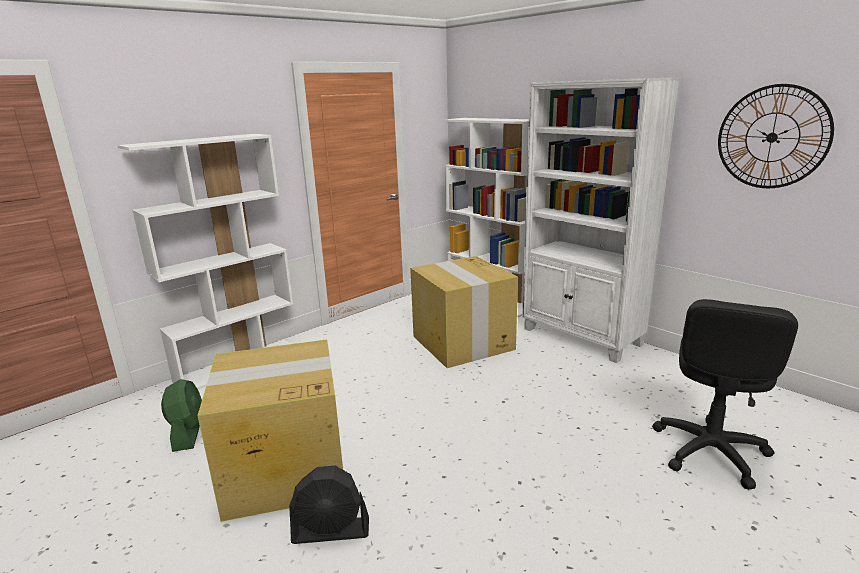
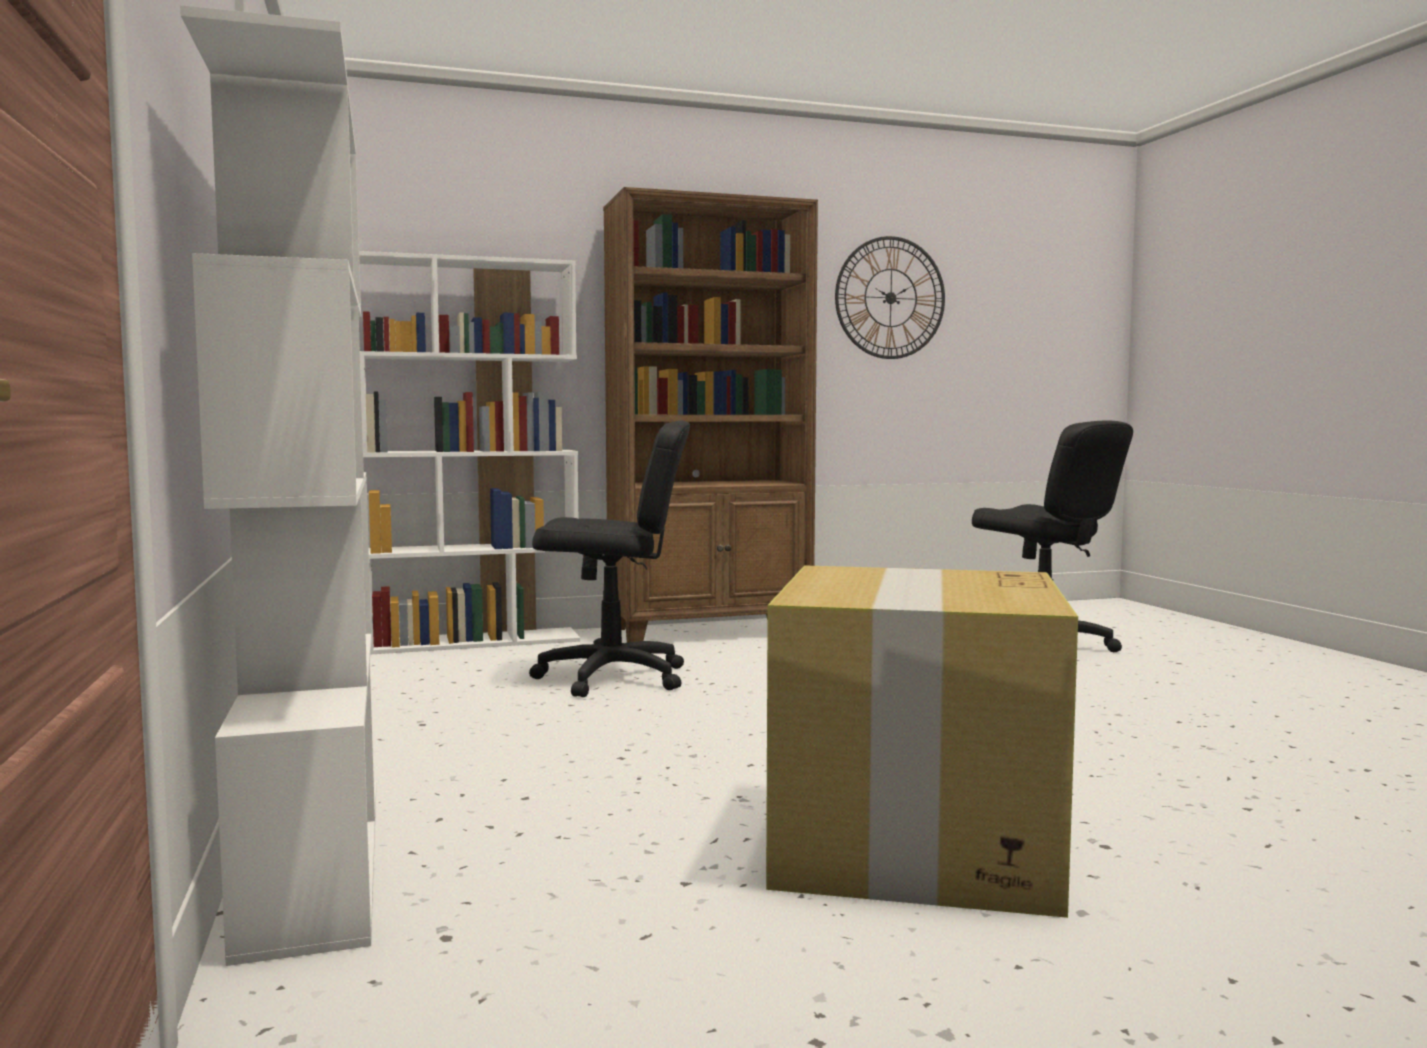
camera: 65 degrees left, 15 degrees down
green fan [161,379,202,452] -> none
black fan [289,466,369,544] -> none
cardboard box [410,256,518,368] -> black office chair [529,421,690,697]
white bookcase [522,77,680,363] -> brown bookcase [603,187,818,643]

